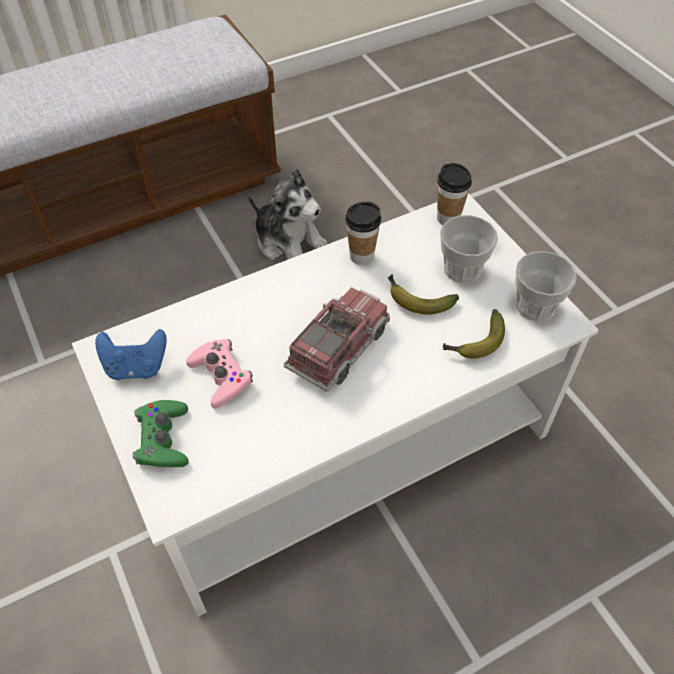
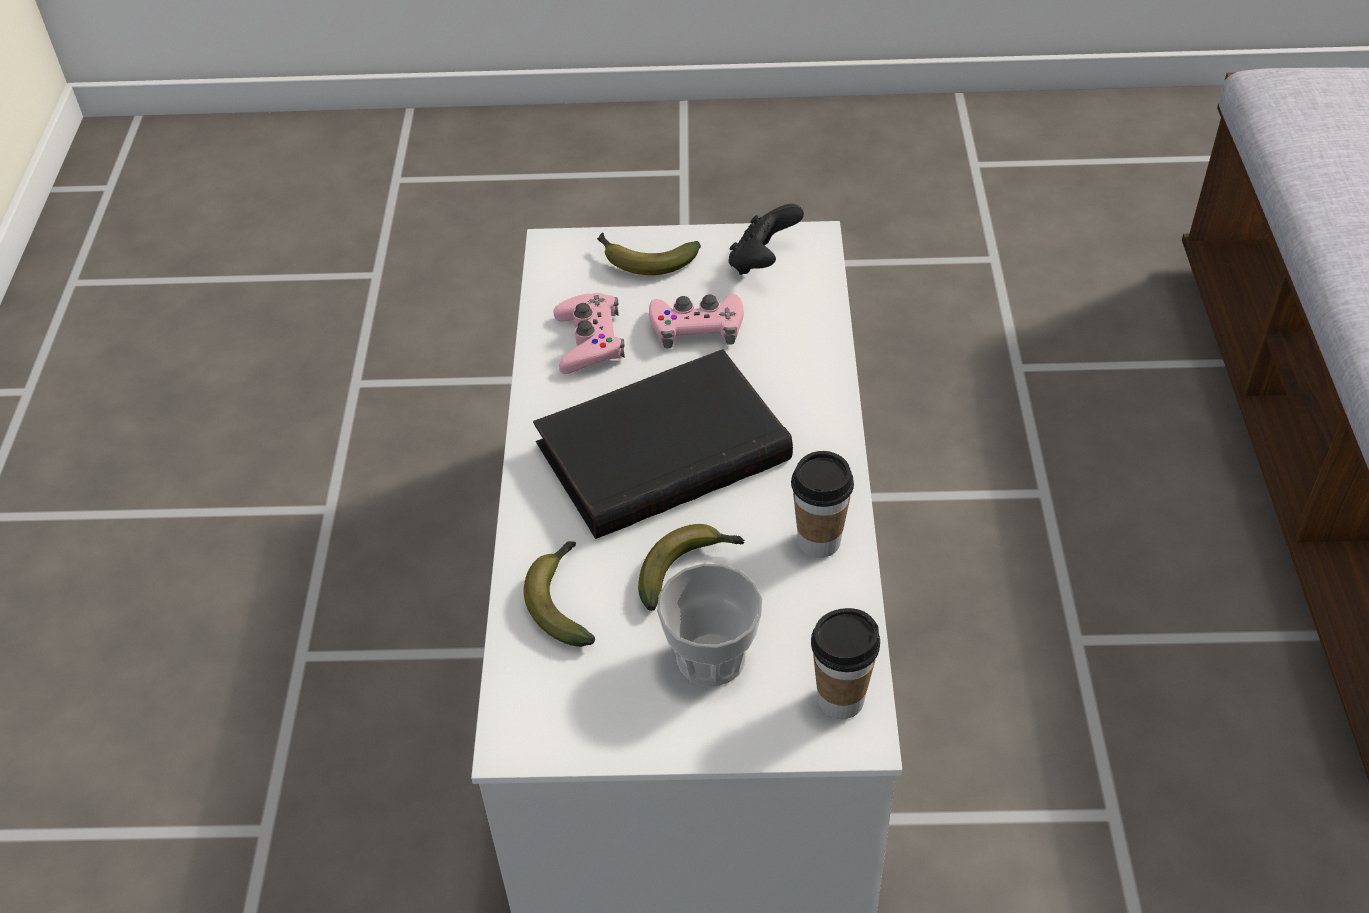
camera: 120 degrees right, 5 degrees down
blue game controller [95,329,167,380] -> black game controller [729,204,804,275]
green game controller [133,400,189,467] -> banana [597,233,701,275]
plush toy [248,169,327,260] -> none
toy truck [284,287,390,392] -> black book [533,349,793,539]
cup [515,251,577,322] -> none
none -> pink game controller [553,293,625,374]

